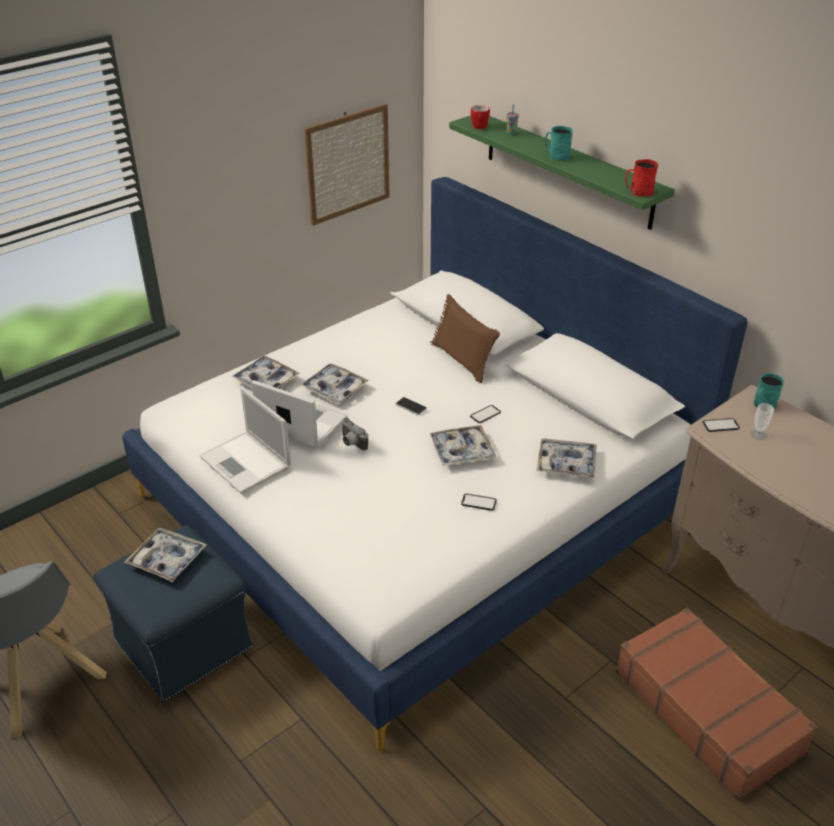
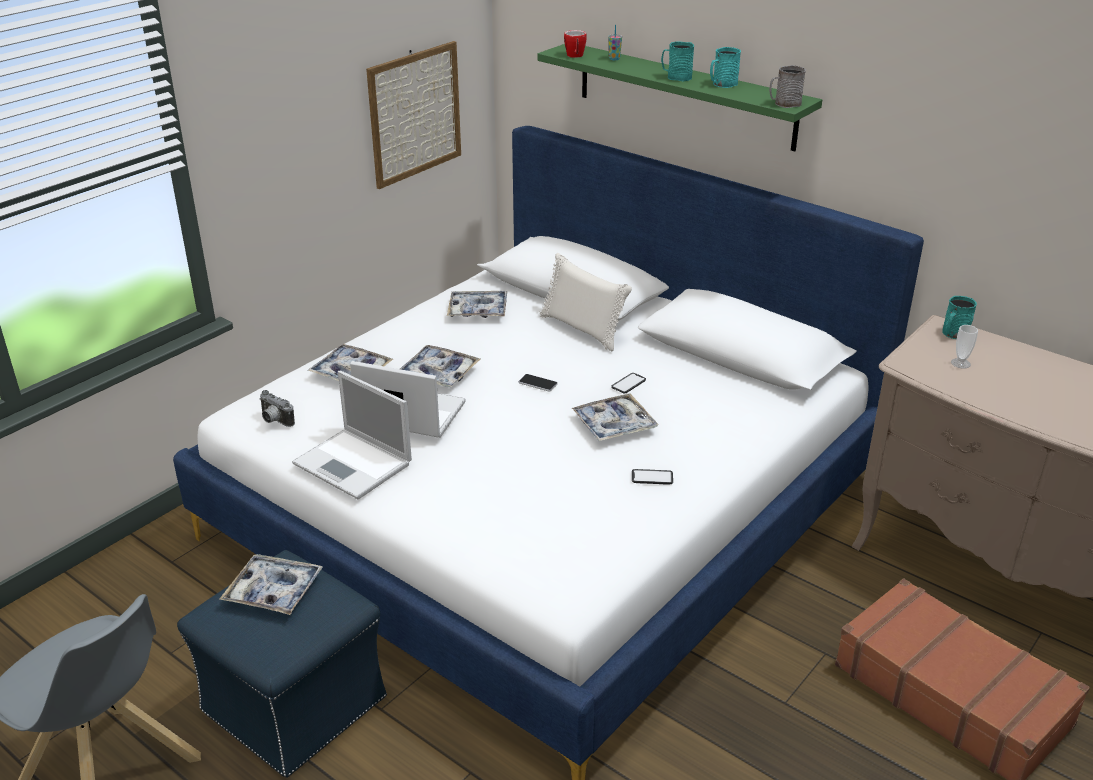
camera: 10 degrees left, 5 degrees down
camera [341,418,368,451] -> camera moved to [259,390,295,427]
brown pillow [430,294,500,383] -> white pillow [539,253,632,351]
tray [536,438,597,478] -> tray moved to [447,291,507,318]
red mug [625,159,659,197] -> grey mug [769,65,806,108]
phone [703,418,740,432] -> none
none -> turquoise mug [710,47,741,88]

